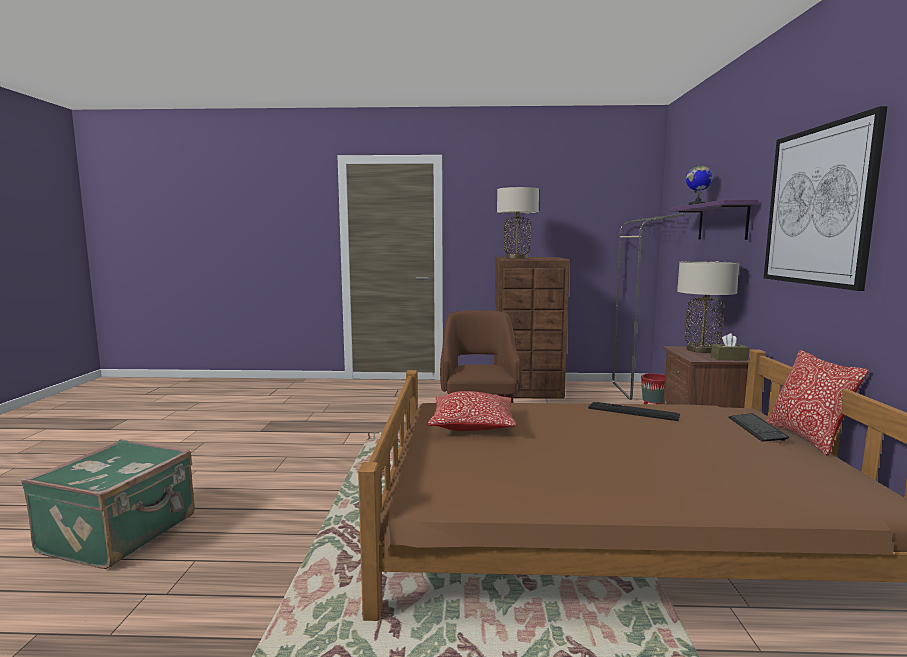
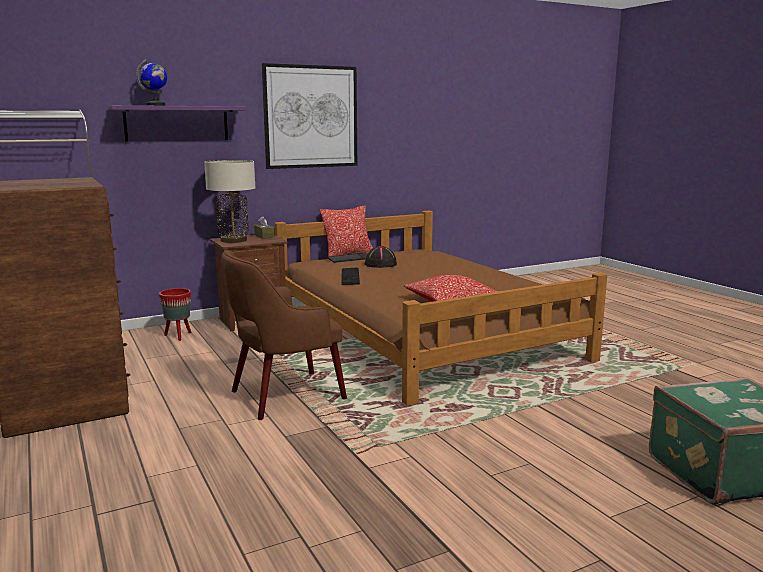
camera: 120 degrees left, 5 degrees up
table lamp [497,187,539,259] -> none
none -> black hat [364,246,397,268]

